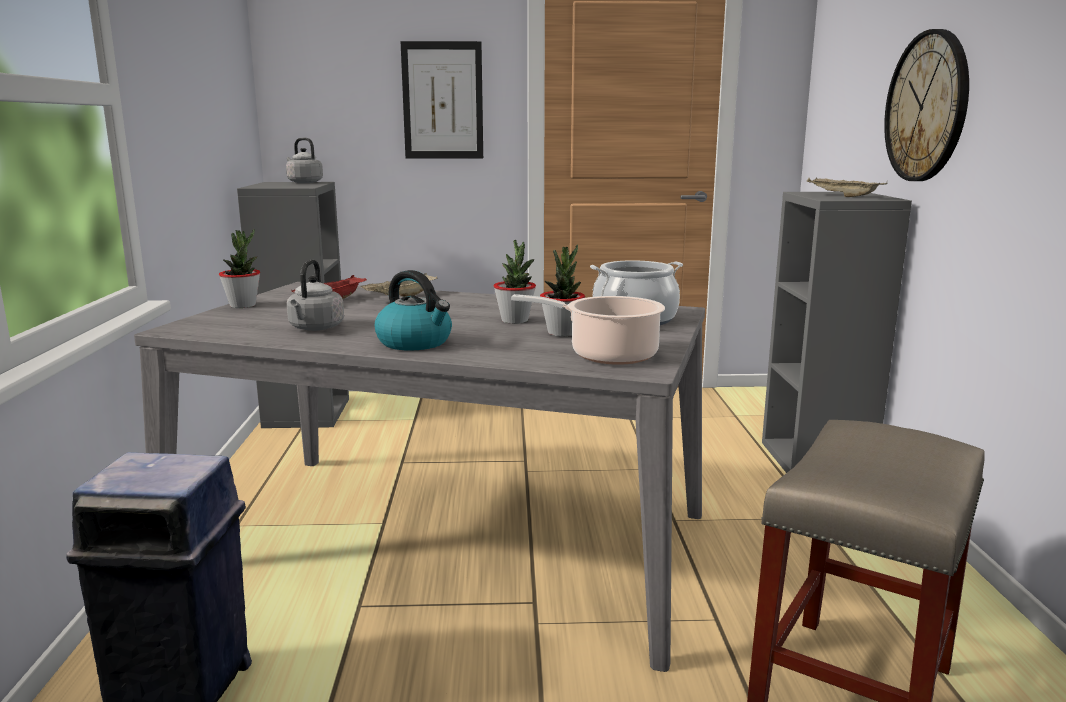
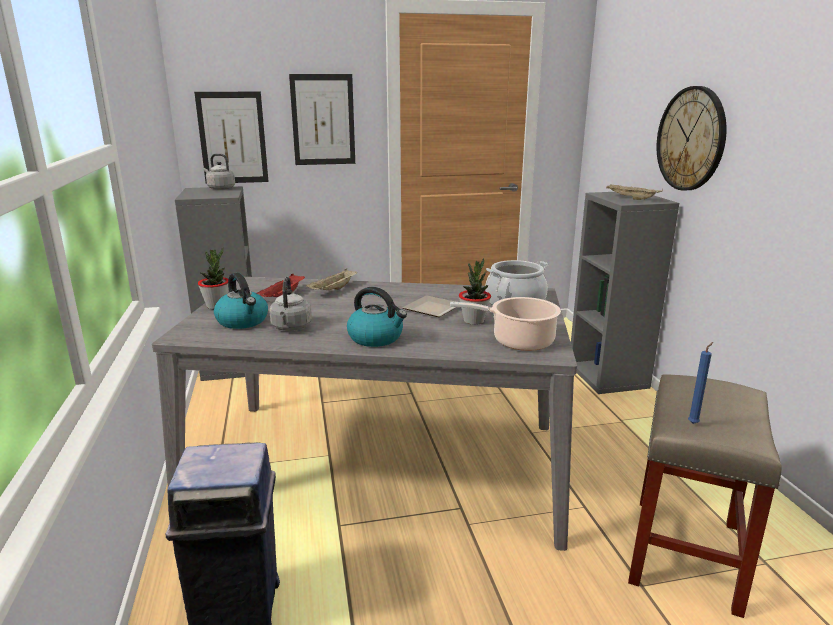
camera: 10 degrees left, 5 degrees up
potted plant [494,240,536,324] -> plate [402,295,457,317]
none -> picture [194,92,269,184]
none -> kettle [214,273,268,329]
none -> blue candle [688,342,713,424]

